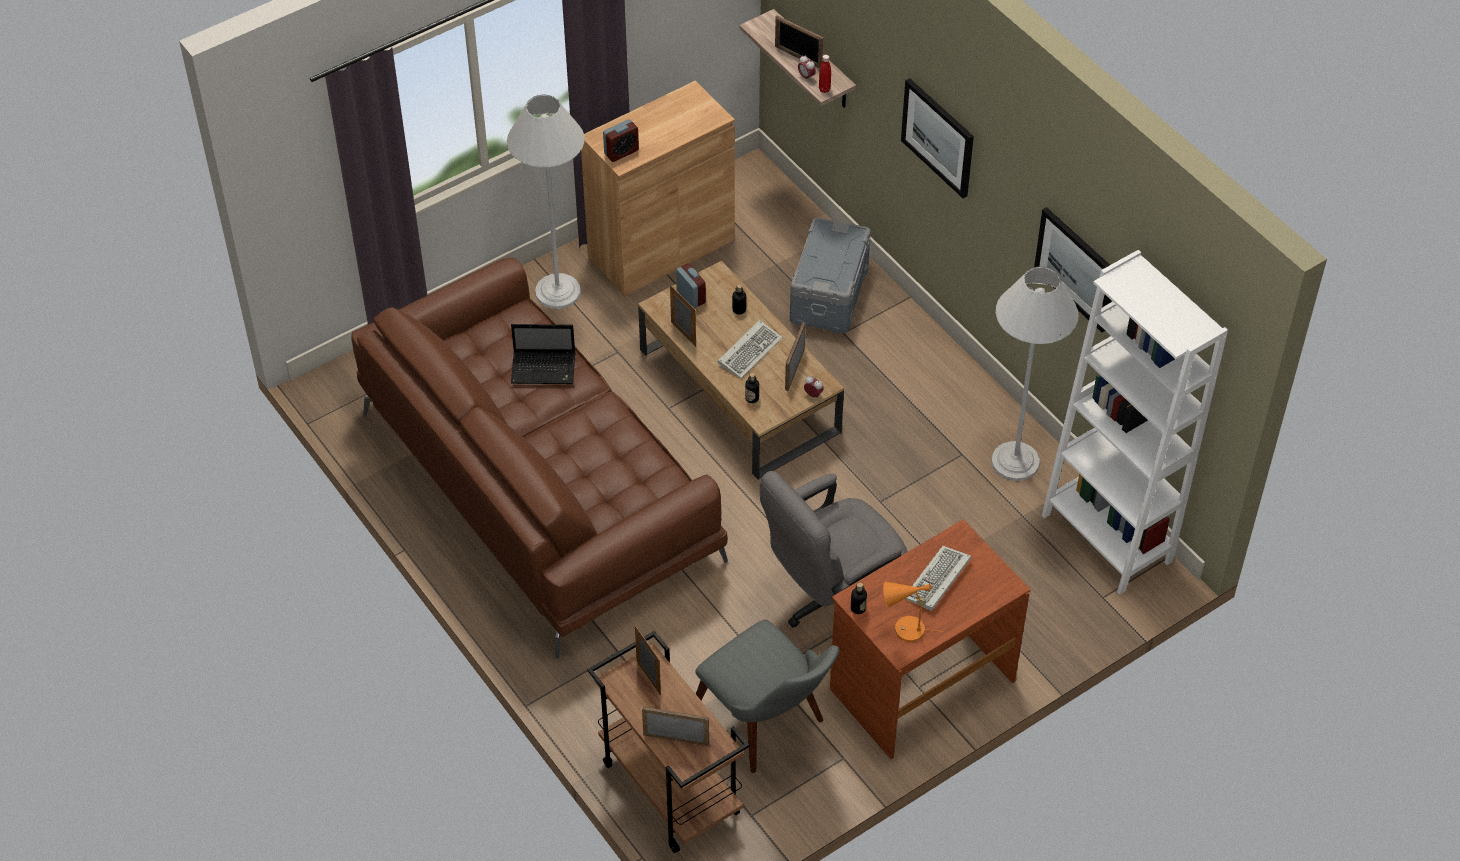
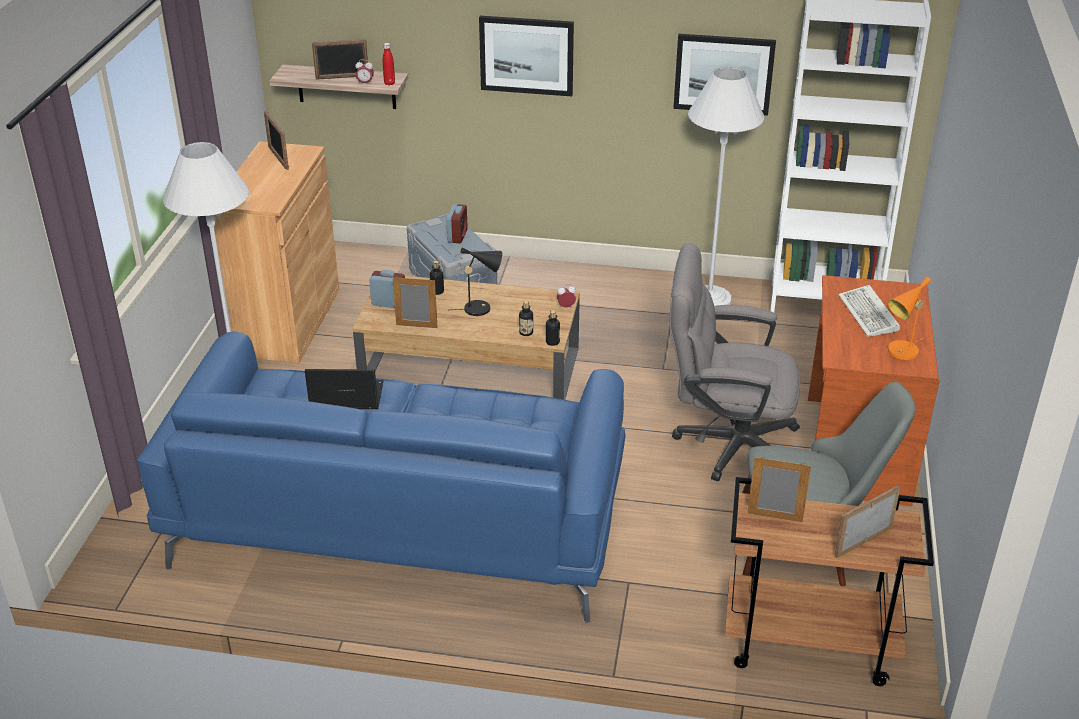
camera: 45 degrees left, 15 degrees down
brown sofa [351,258,728,659] -> blue sofa [137,332,625,623]
laptop [511,324,575,384] -> laptop turned 135 degrees counterclockwise [305,369,383,409]
alarm clock [603,119,639,162] -> alarm clock moved to [446,204,468,244]
keyboard [718,320,783,379] -> black table lamp [452,247,502,316]
grey office chair [760,471,908,628] -> grey office chair turned 90 degrees clockwise [670,243,800,481]
picture frame [785,322,806,391] -> picture frame moved to [264,111,289,170]
bottle [851,582,867,614] -> bottle moved to [546,310,560,346]

